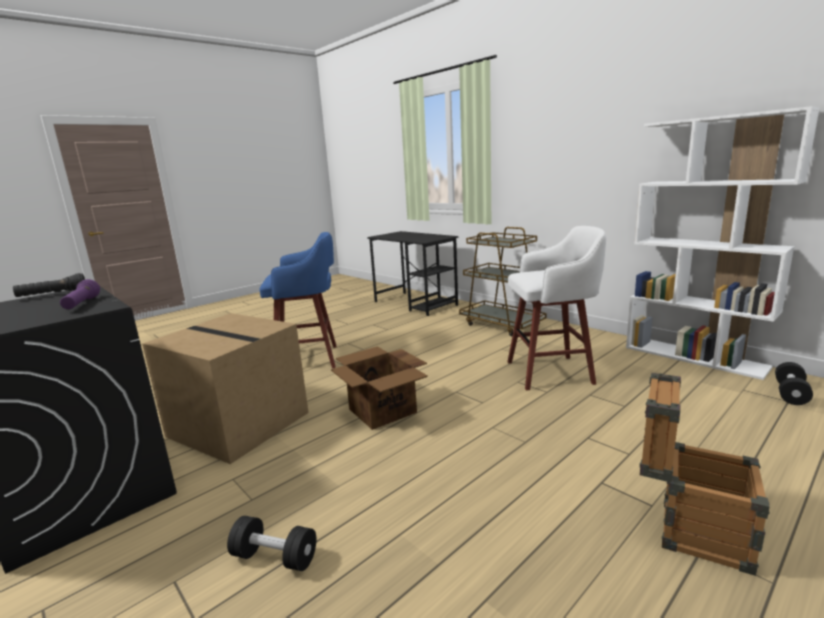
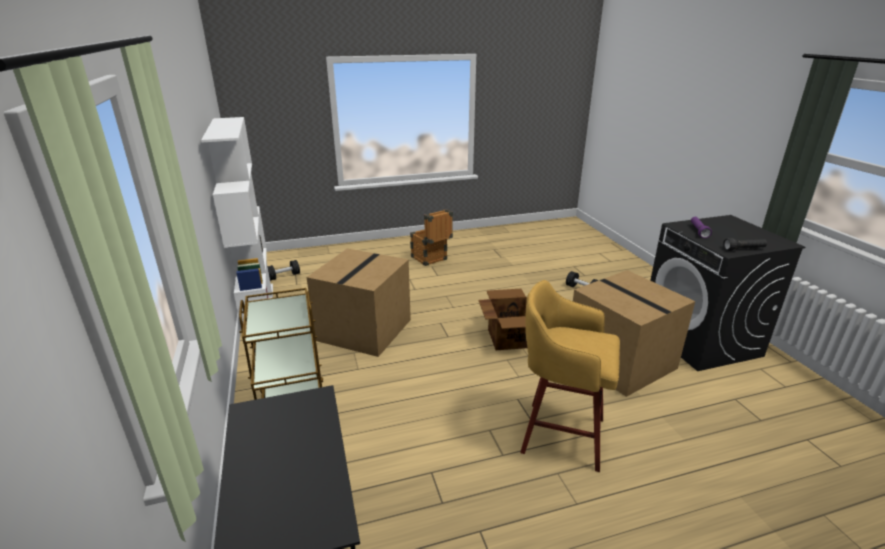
camera: 155 degrees left, 10 degrees up
blue stool [259,232,337,368] -> yellow stool [520,280,620,472]
white stool [507,226,606,390] -> cardboard box [307,249,411,357]

